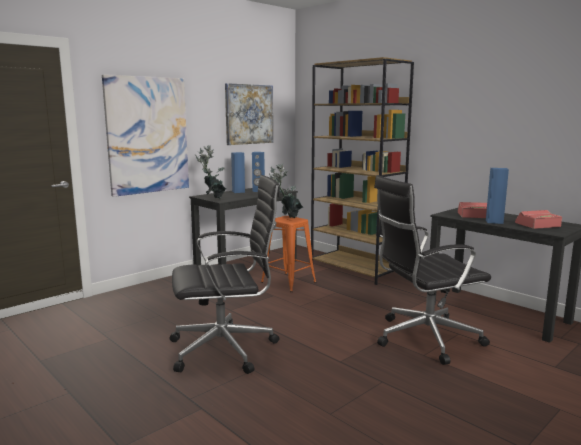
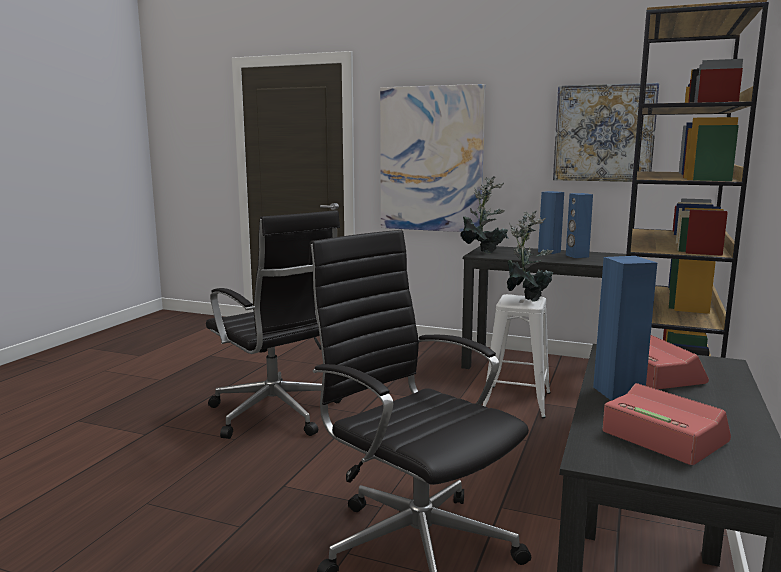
camera: 65 degrees right, 0 degrees up
orange stool [261,216,317,292] -> white stool [483,294,551,418]

